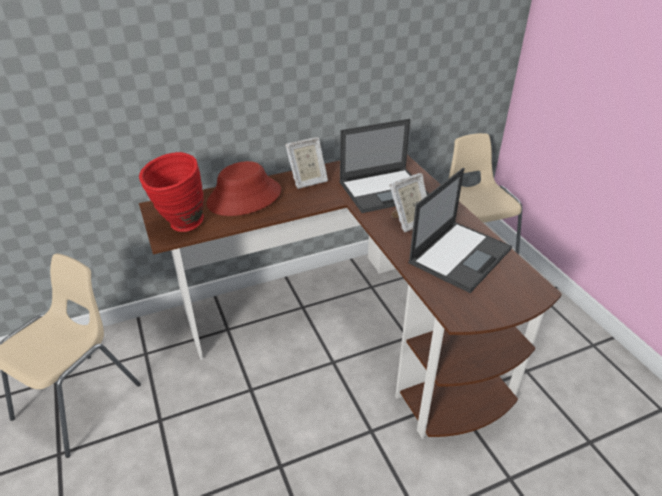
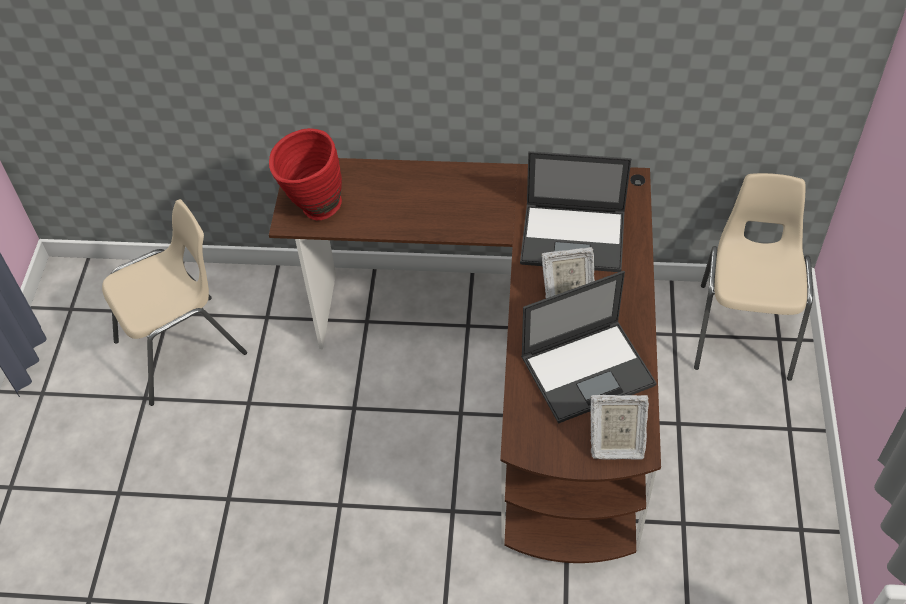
camera: 30 degrees right, 15 degrees up
red hat [207,161,281,216] -> none
picture frame [285,137,328,189] -> picture frame moved to [590,395,649,460]

